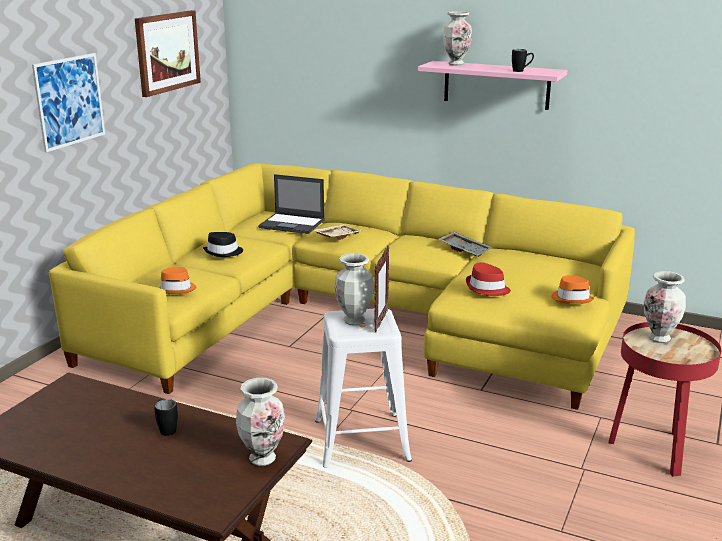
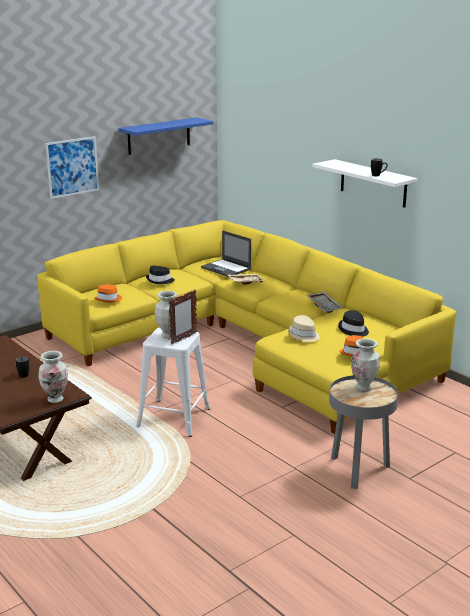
camera: 25 degrees right, 0 degrees up
picture [135,10,201,97] -> blue shelf [118,117,214,155]
pink shelf [418,61,567,110] -> white shelf [312,159,418,208]
vase [443,11,472,66] -> none
red hat [466,262,511,296] -> beige hat [288,315,320,342]
red side table [608,322,721,477] -> grey side table [329,375,399,489]
none -> black hat [338,310,369,337]

